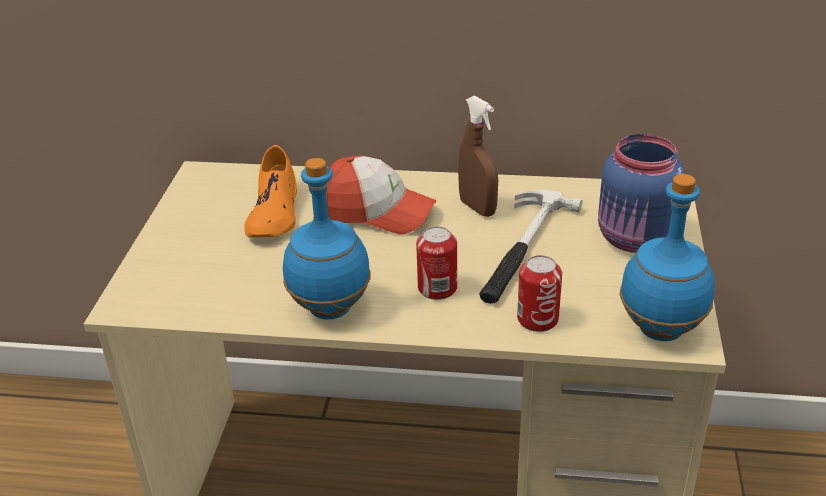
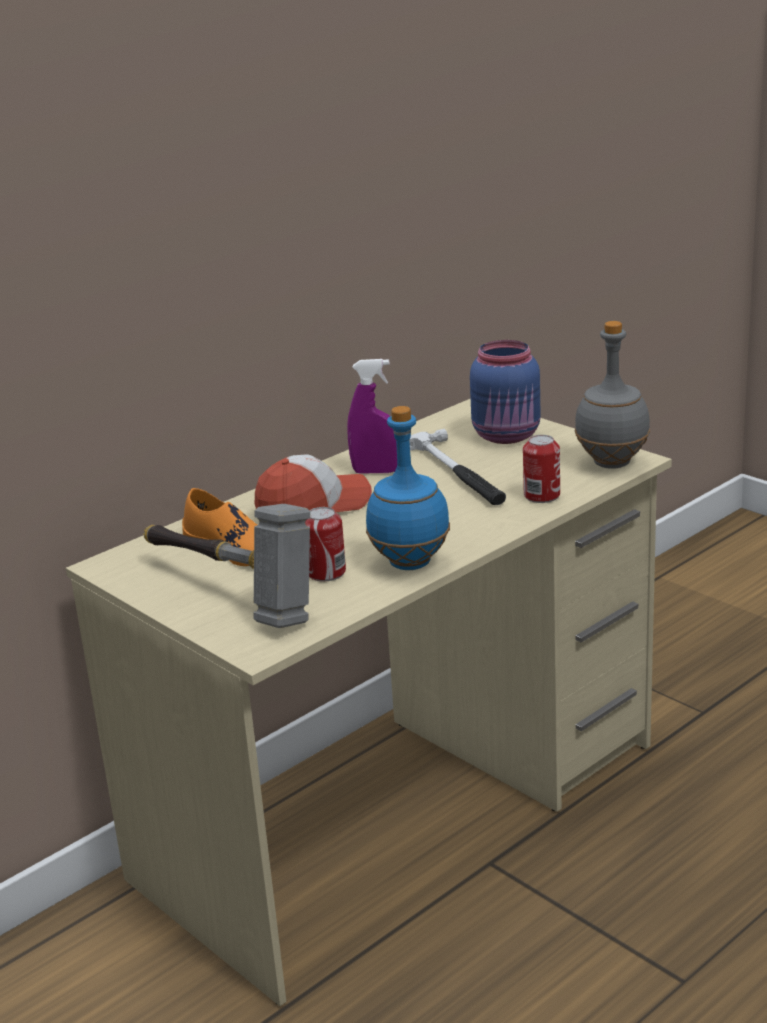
camera: 50 degrees left, 10 degrees down
can [416,226,457,300] -> can moved to [305,507,346,581]
brown spray bottle [458,96,498,217] -> purple spray bottle [347,359,397,473]
blue bottle [619,174,715,341] -> grey bottle [575,321,650,469]
none -> hammer [143,504,310,628]

